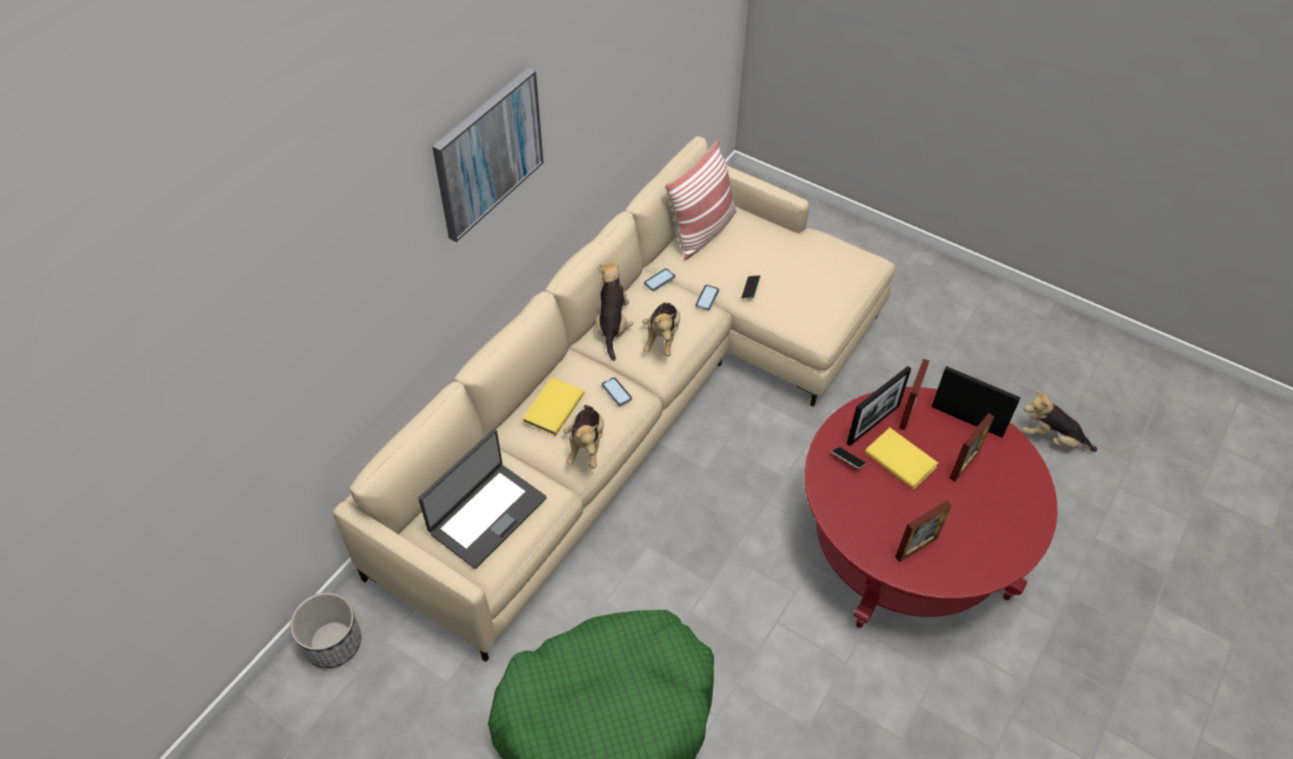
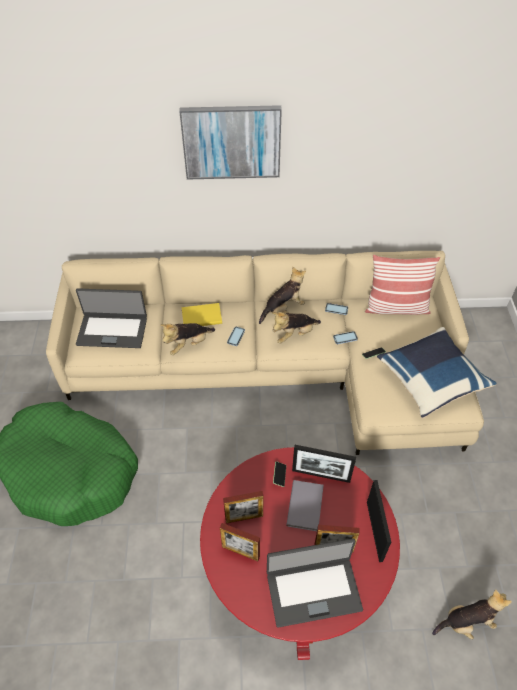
camera: 55 degrees right, 0 degrees up
planter [290,592,361,668] -> none
yellow book [865,428,938,489] -> grey book [286,480,324,531]
picture frame [899,359,929,430] -> picture frame moved to [223,491,264,523]
plush toy [1022,390,1097,452] -> plush toy turned 90 degrees clockwise [432,590,512,639]
none -> laptop [267,538,363,628]
none -> blue pillow [377,327,497,418]

